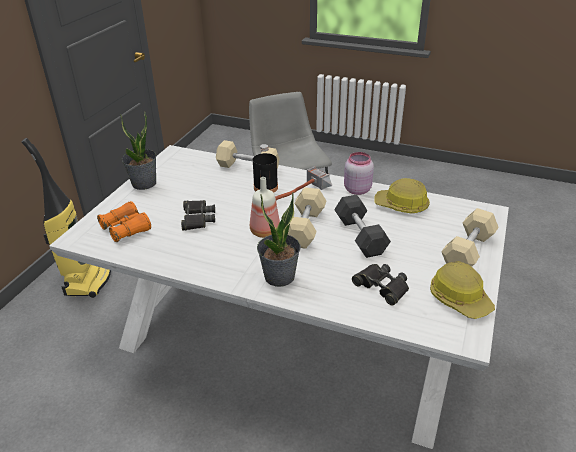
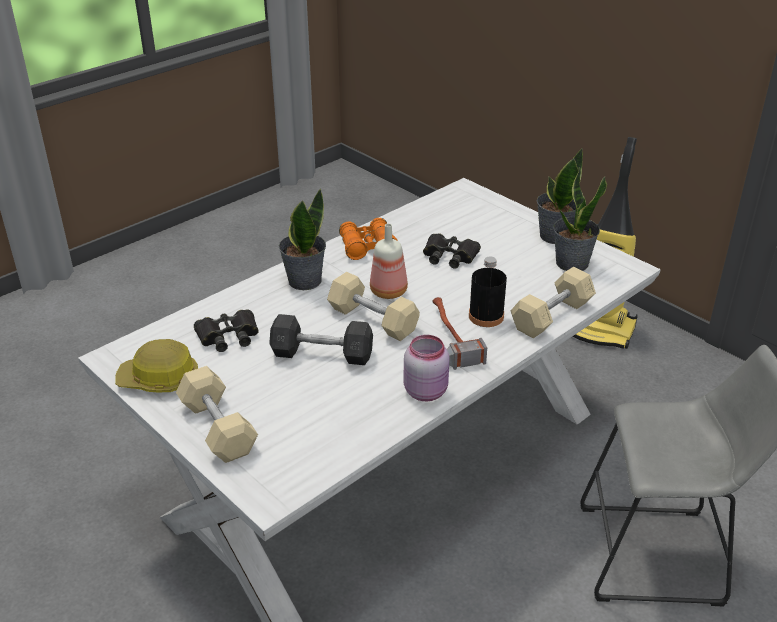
camera: 115 degrees right, 0 degrees up
orange binoculars [97,201,151,242] -> orange binoculars moved to [339,218,398,260]
hard hat [374,178,430,214] -> none
none -> potted plant [553,167,607,271]

